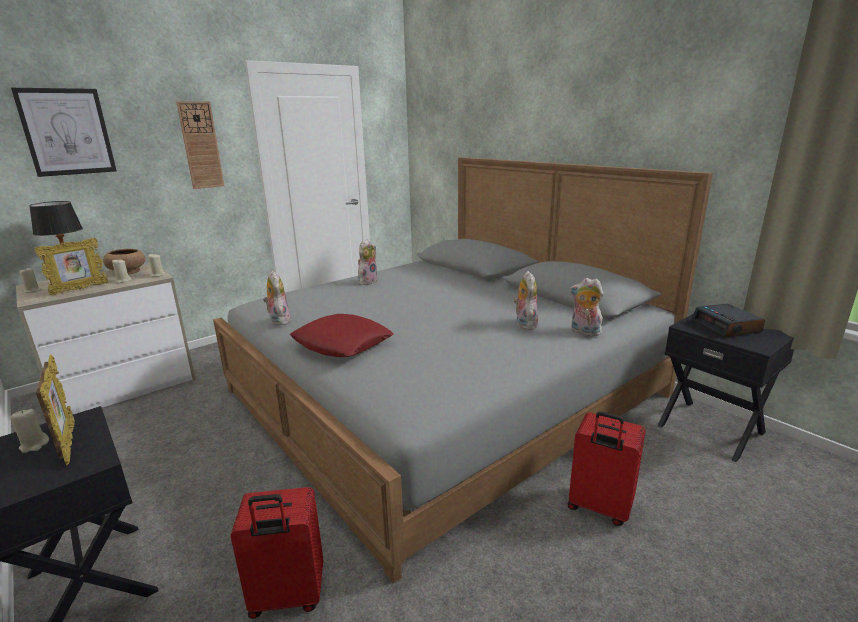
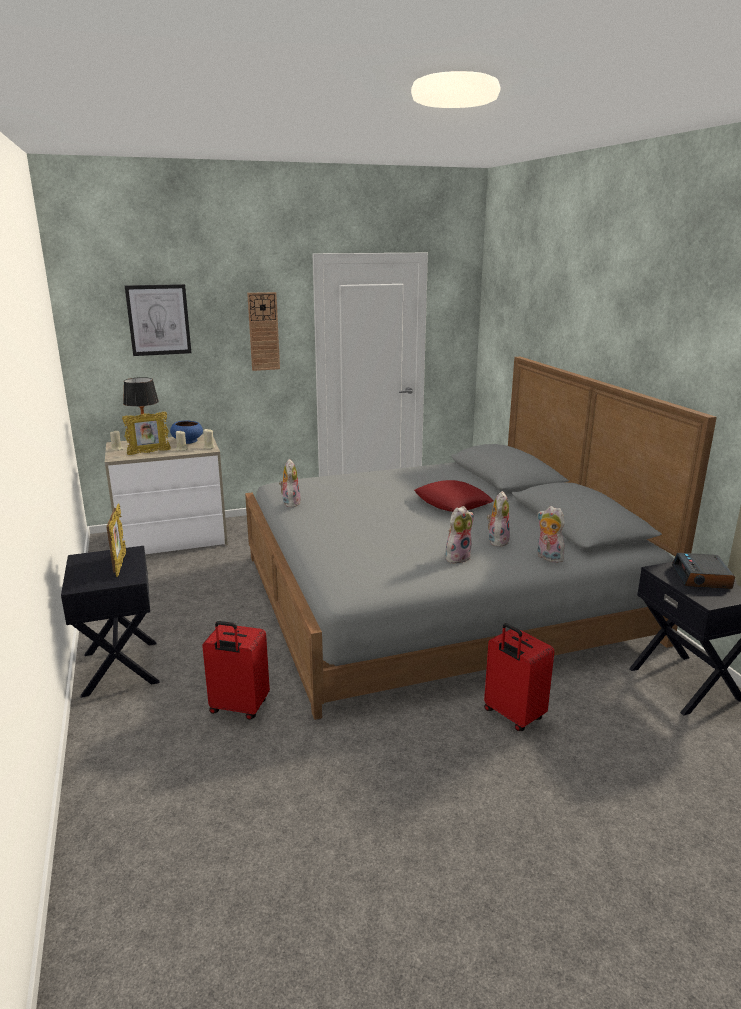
camera: 20 degrees right, 0 degrees up
beige candle [10,409,49,453] -> none
brown bowl [103,249,146,275] -> blue bowl [170,421,203,444]
red pillow [290,314,394,357] -> red pillow moved to [415,480,493,512]
plush toy [358,240,378,285] -> plush toy moved to [445,506,474,563]

